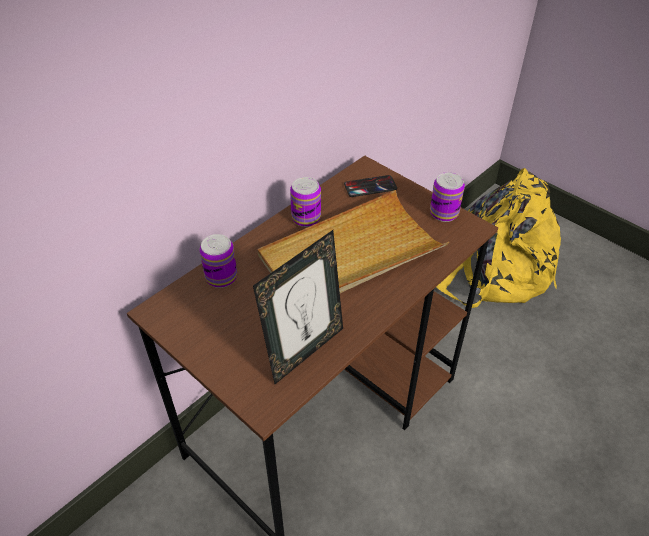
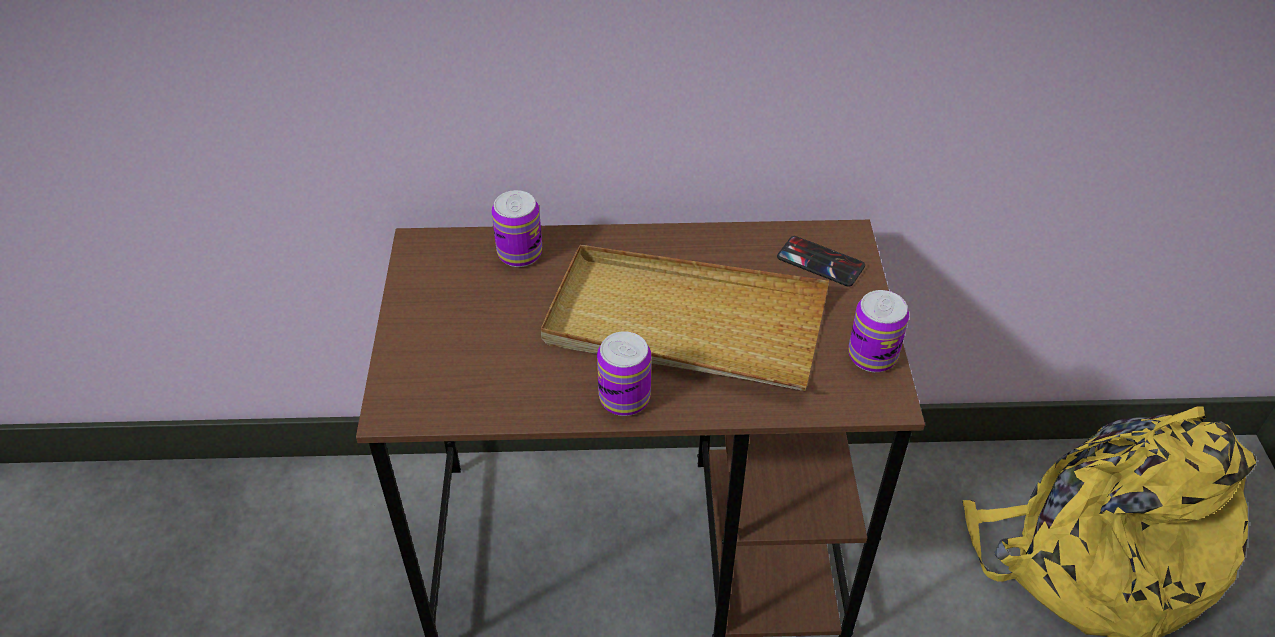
camera: 45 degrees right, 0 degrees up
picture frame [253,230,343,384] -> none
can [290,177,321,227] -> can moved to [597,331,651,416]

